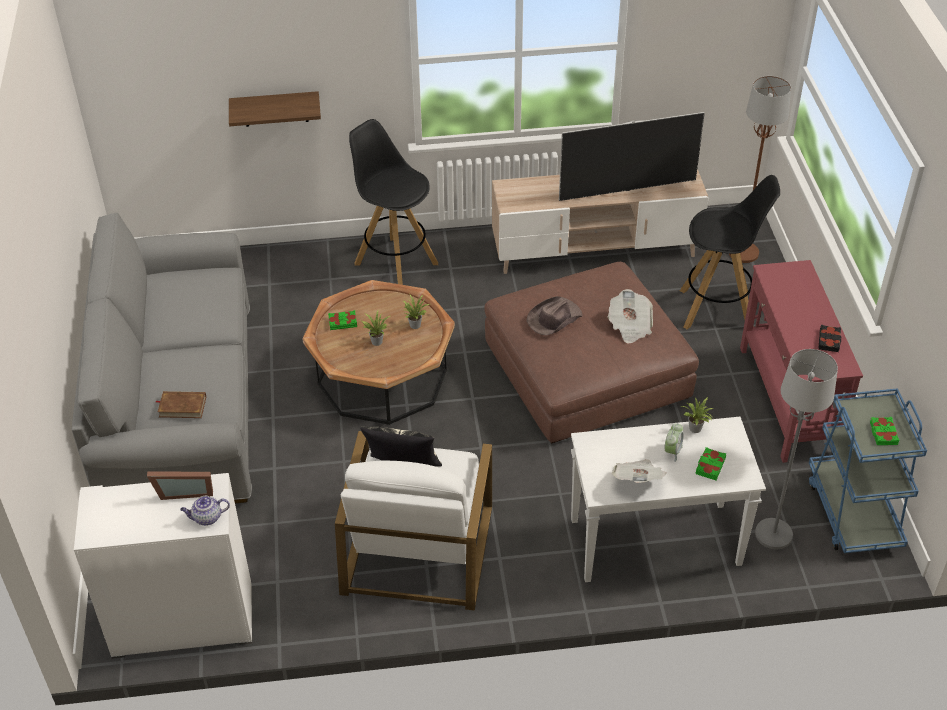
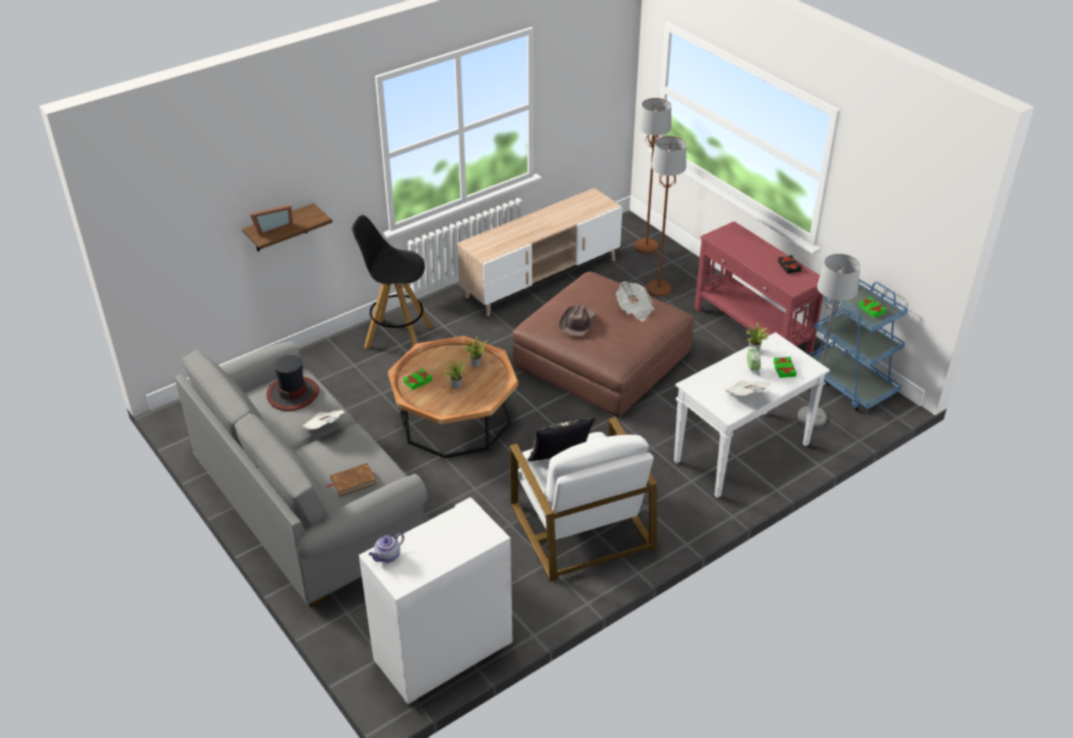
camera: 30 degrees left, 5 degrees down
picture frame [147,471,213,500] -> picture frame moved to [249,205,293,236]
teapot [180,496,230,526] -> teapot moved to [369,533,404,563]
television [559,112,705,201] -> none
black stool [680,175,780,329] -> brown floor lamp [646,136,686,297]
none -> hat [266,355,319,411]
none -> newspaper [302,410,345,429]

